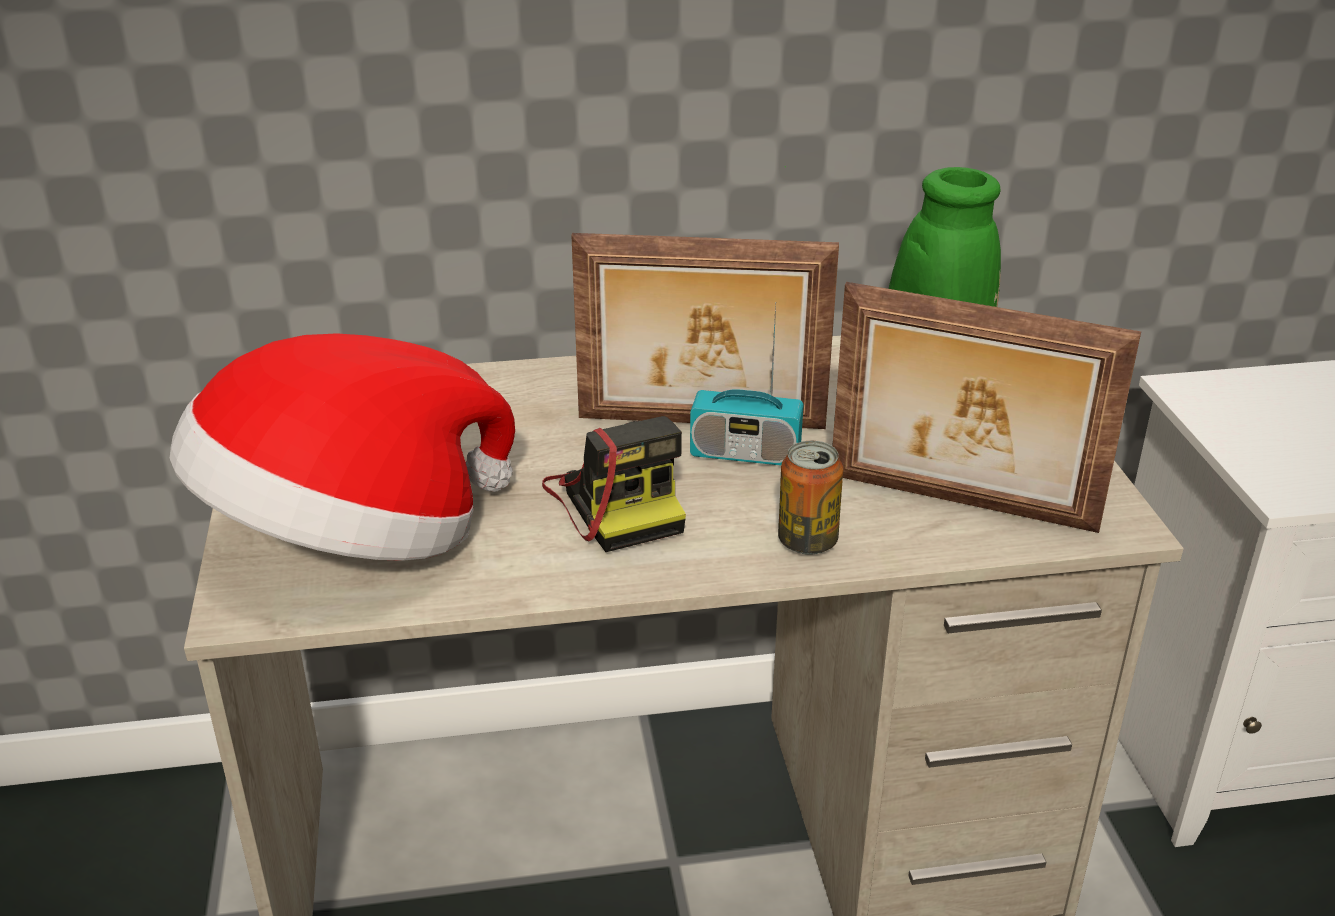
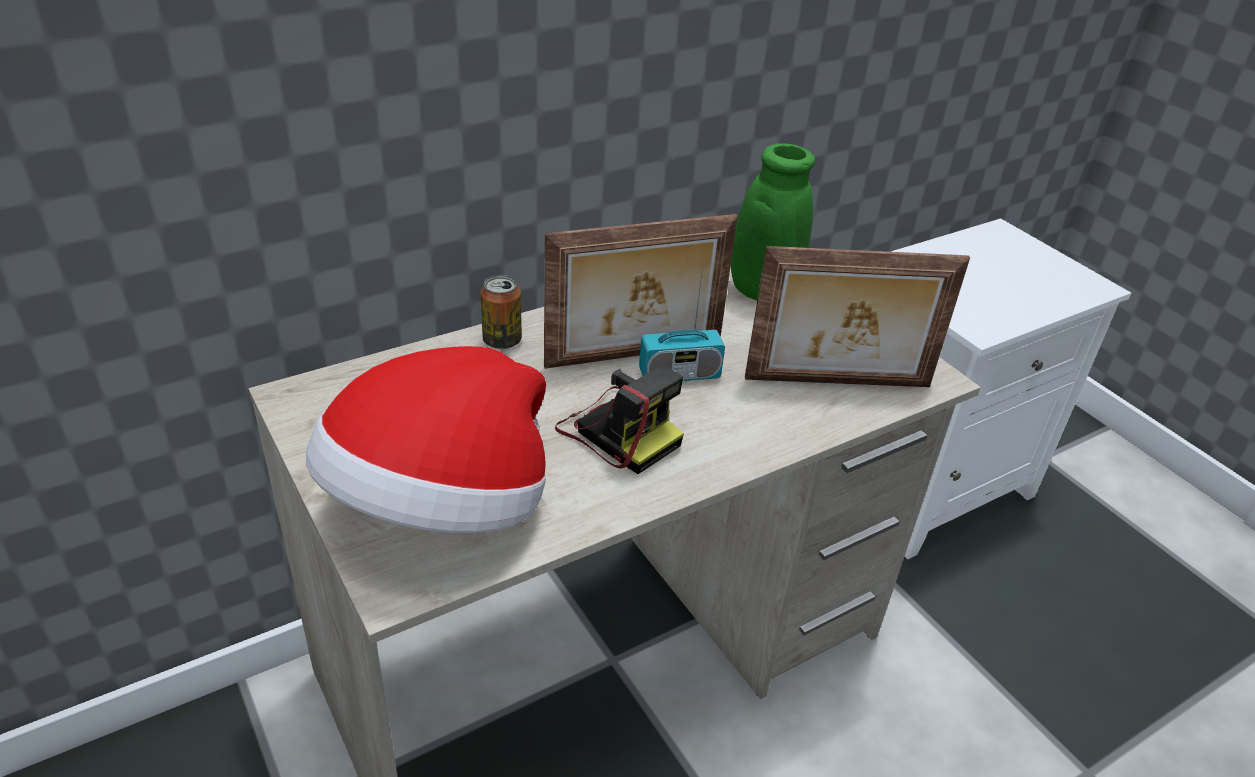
camera: 25 degrees left, 5 degrees up
can [778,441,843,555] -> can moved to [480,275,522,349]

